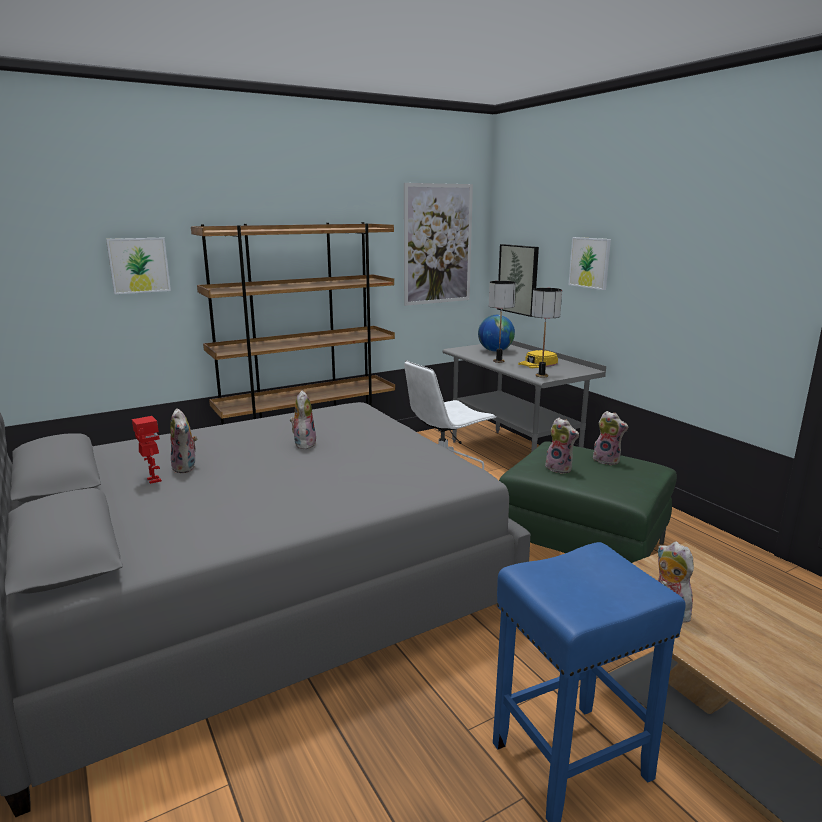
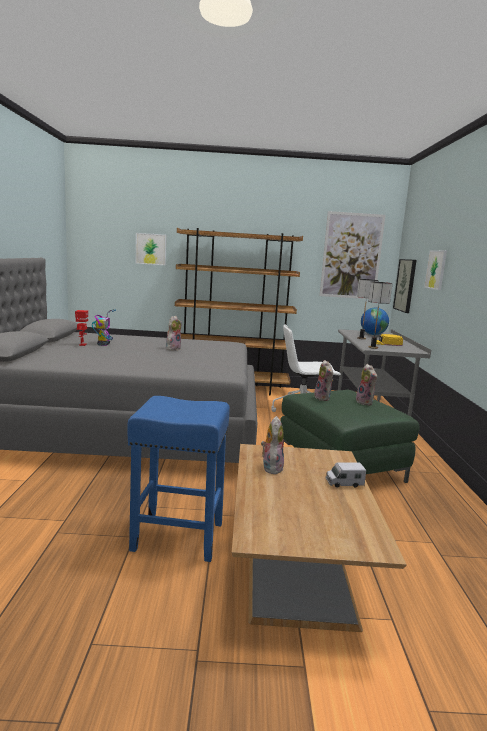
camera: 30 degrees right, 5 degrees down
plush toy [170,408,198,473] -> toy robot [92,310,116,346]
none -> toy truck [326,462,366,488]

